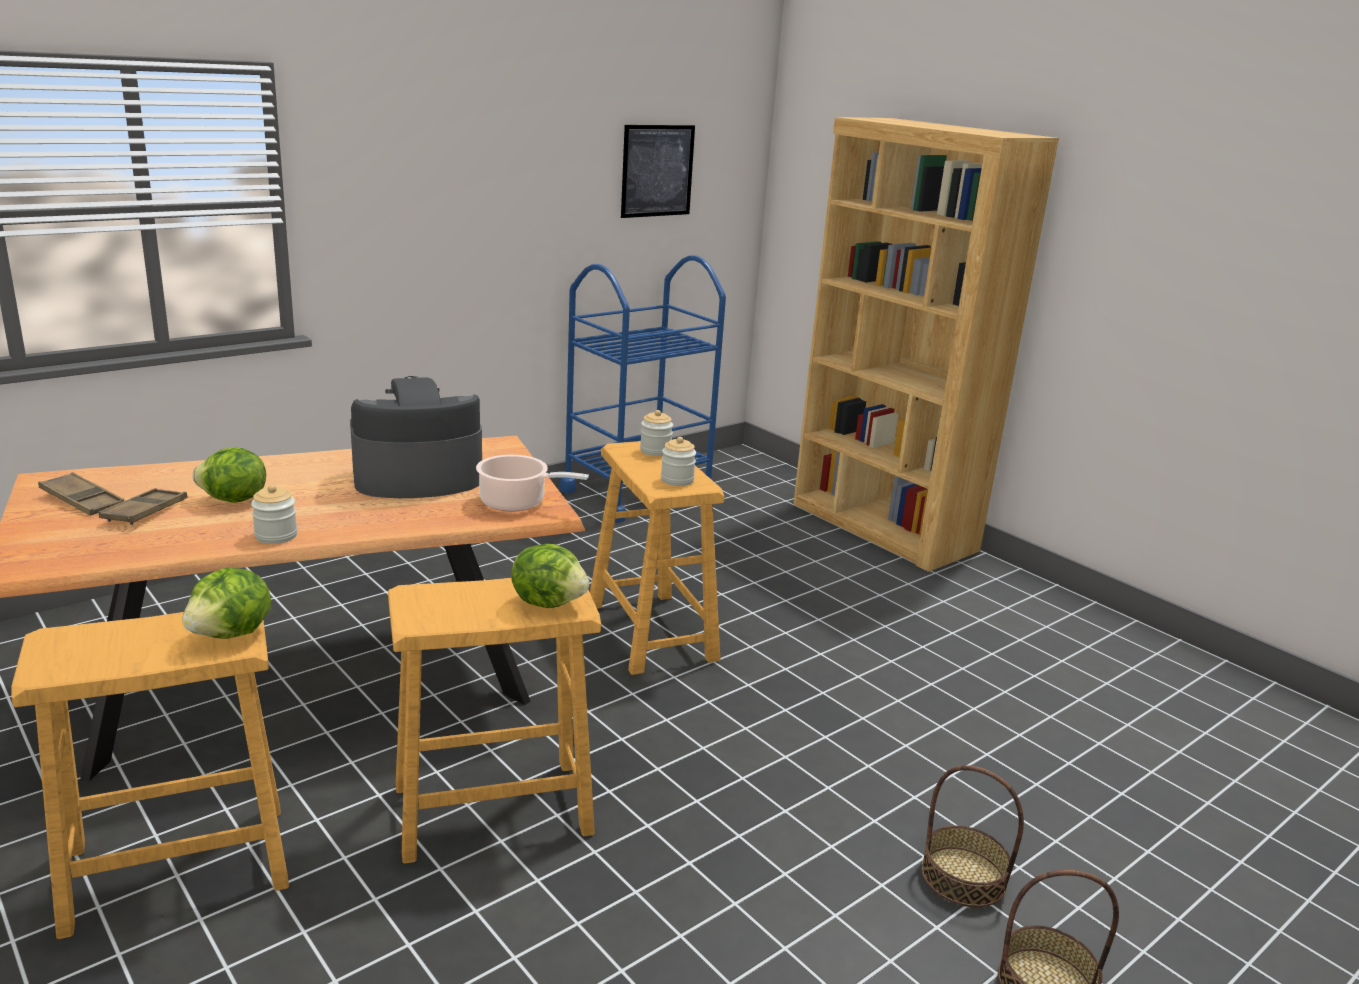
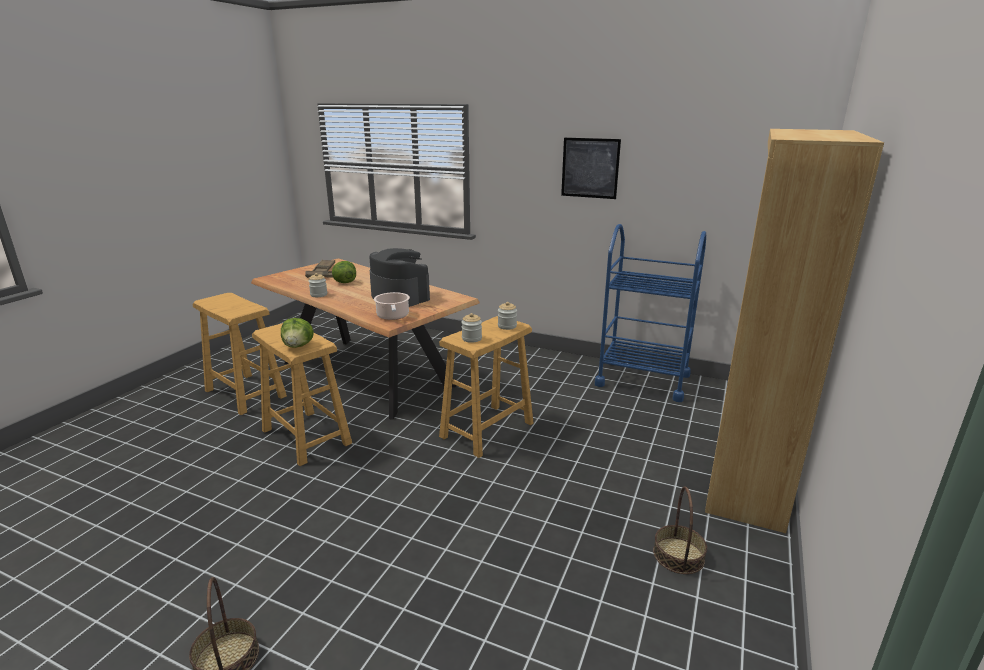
camera: 65 degrees right, 0 degrees up
lettuce [182,568,271,639] -> none
picture [621,125,695,218] -> picture moved to [561,138,621,199]
basket [921,765,1024,907] -> basket moved to [653,486,707,574]

